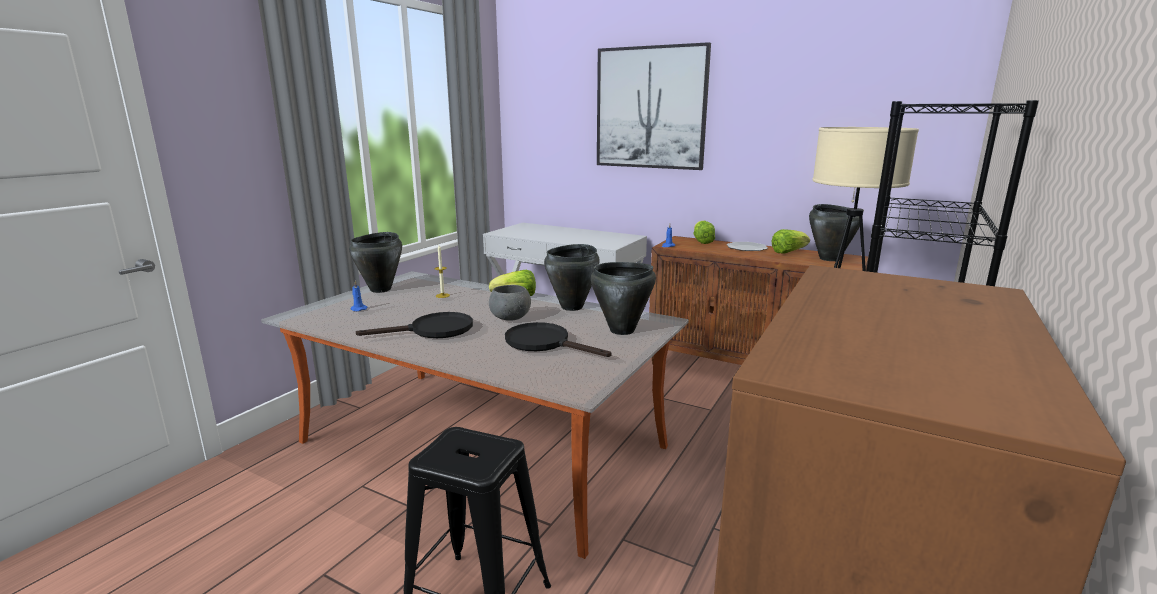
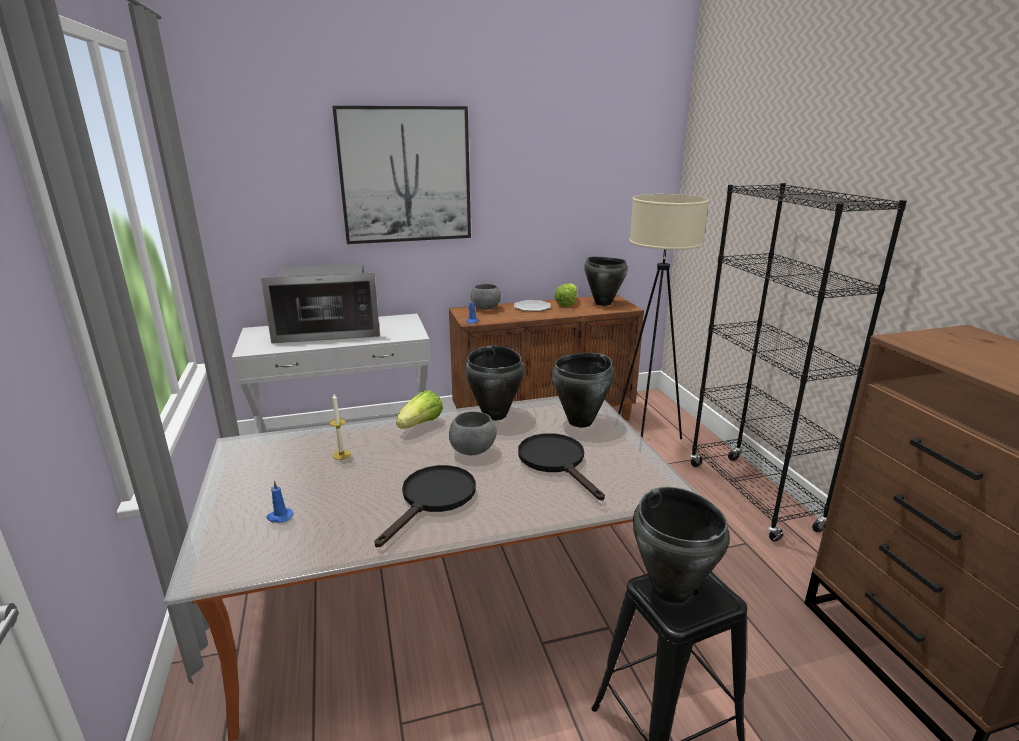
camera: 45 degrees left, 5 degrees up
black cooking pot [349,232,402,293] -> black cooking pot moved to [633,487,730,604]
black frying pan [505,322,611,357] -> black frying pan turned 75 degrees clockwise [518,433,605,500]
lettuce [693,221,715,244] -> grey bowl [471,284,501,310]
none -> microwave [261,263,380,343]

